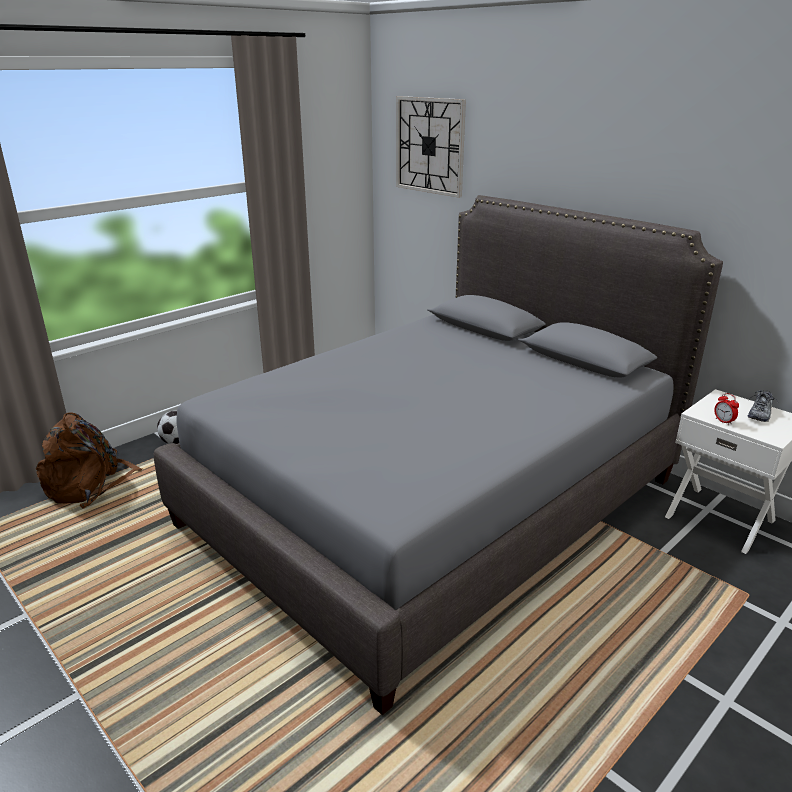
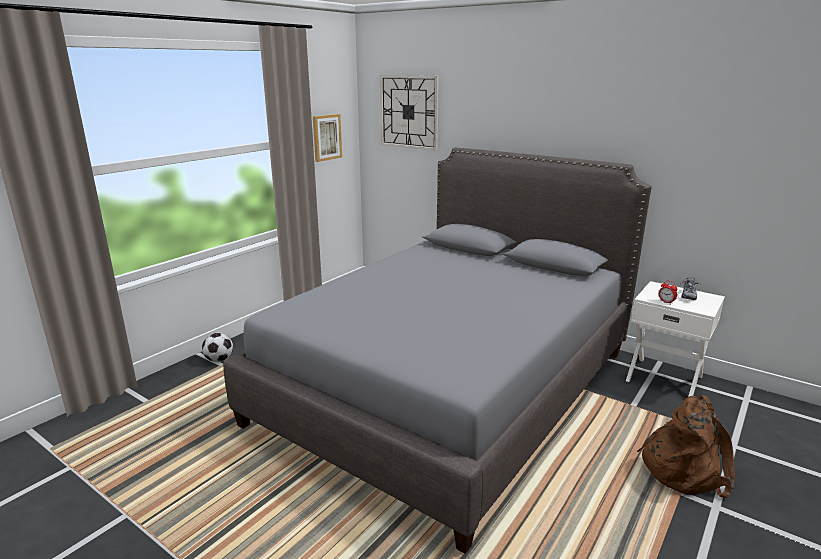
camera: 10 degrees left, 5 degrees down
brown backpack [36,412,142,509] -> brown backpack moved to [637,395,735,498]
none -> picture [313,114,342,162]

